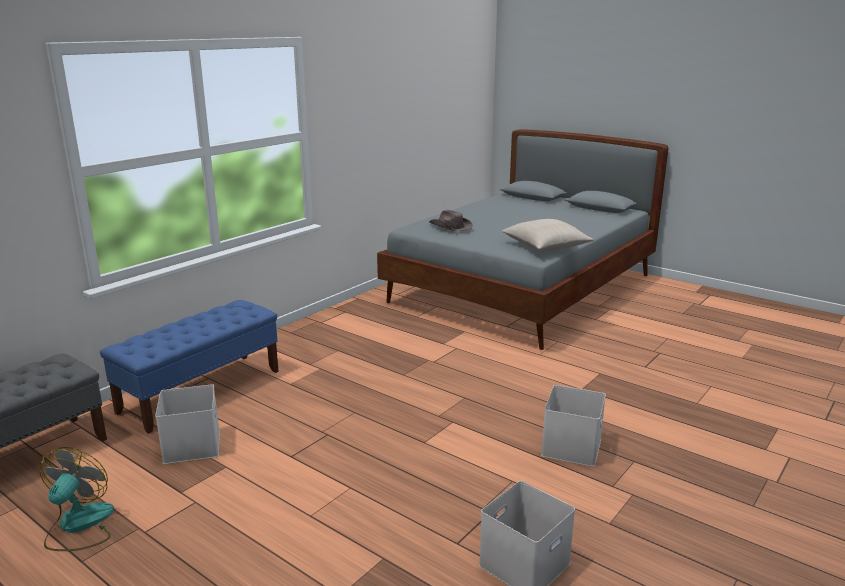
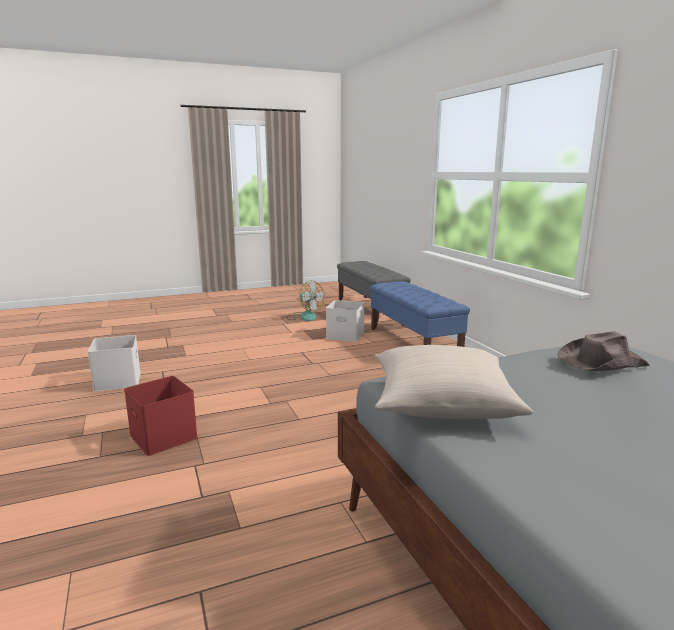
camera: 120 degrees right, 5 degrees down
white storage box [541,385,606,467] -> red storage box [124,376,198,456]

